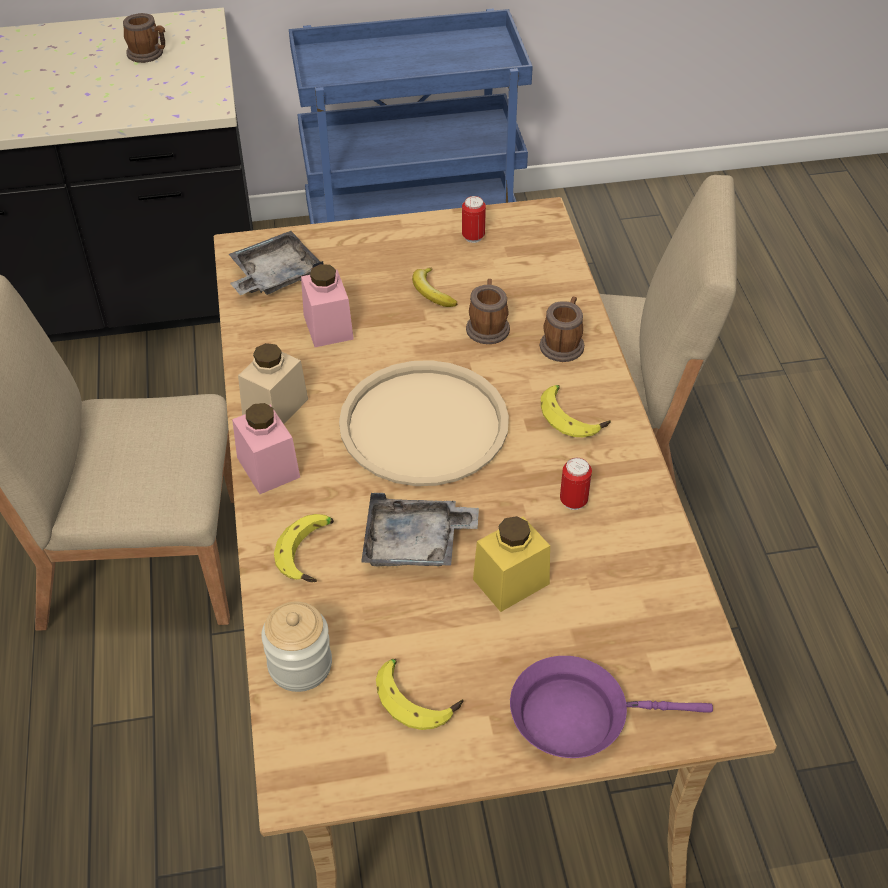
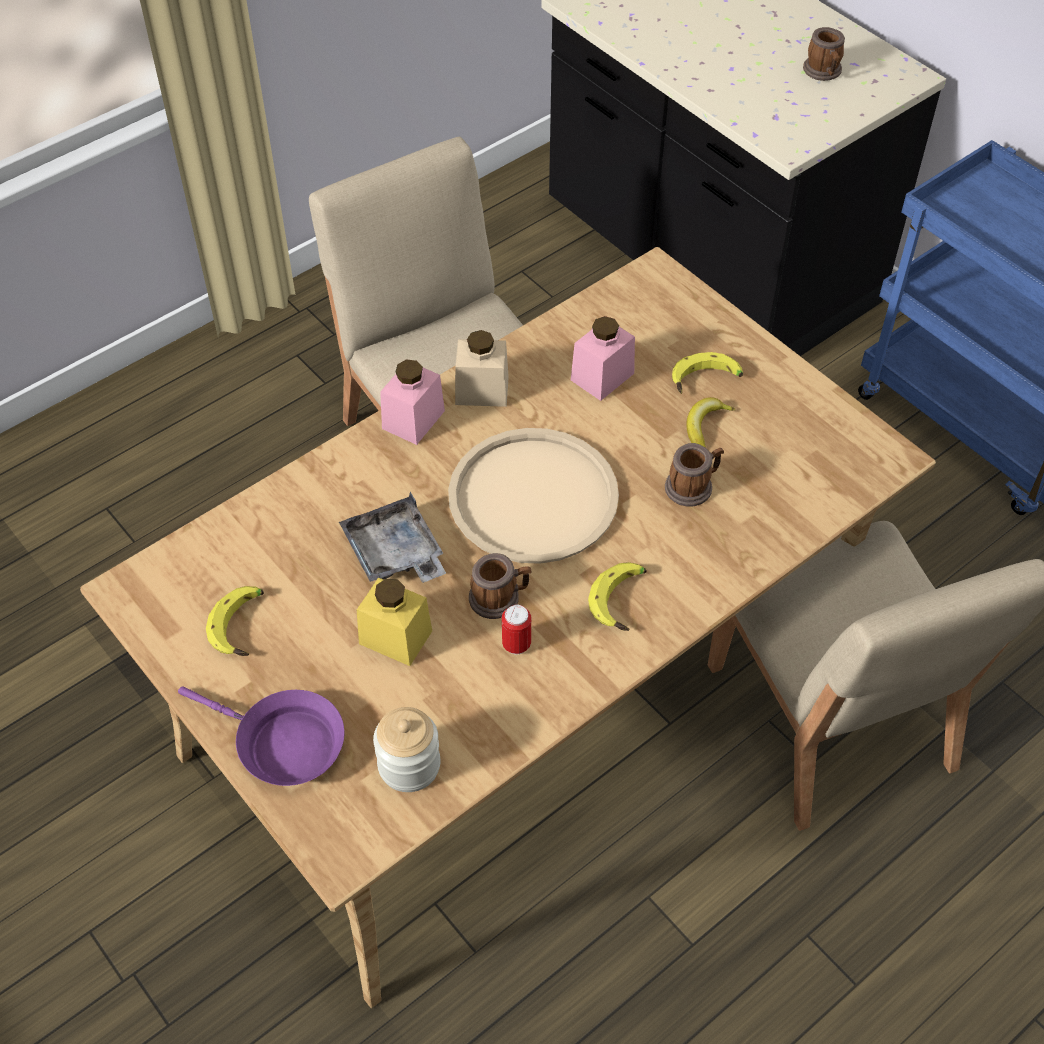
camera: 60 degrees right, 5 degrees up
grey tray [229,231,323,295] -> none
jar [261,602,332,692] -> jar moved to [373,707,440,792]
banana [274,514,334,582] -> banana moved to [672,352,743,394]
can [462,196,486,243] -> none
purple frying pan [510,656,713,758] -> purple frying pan turned 150 degrees clockwise [178,686,345,786]
mug [540,297,584,362] -> mug moved to [469,553,532,619]

